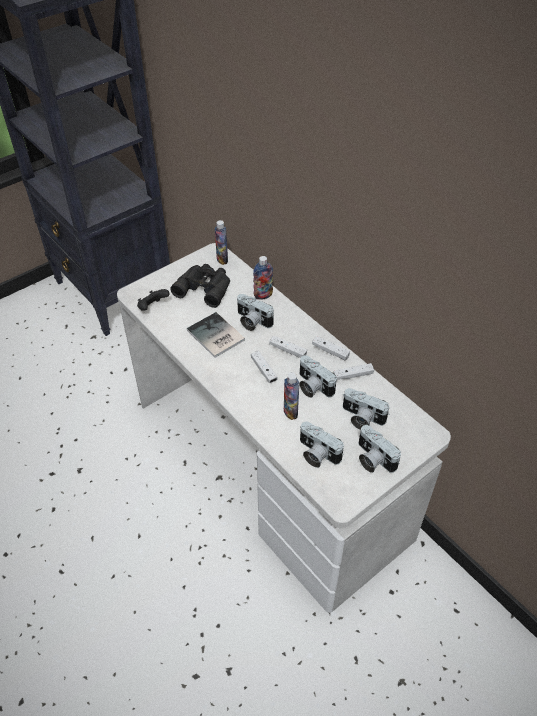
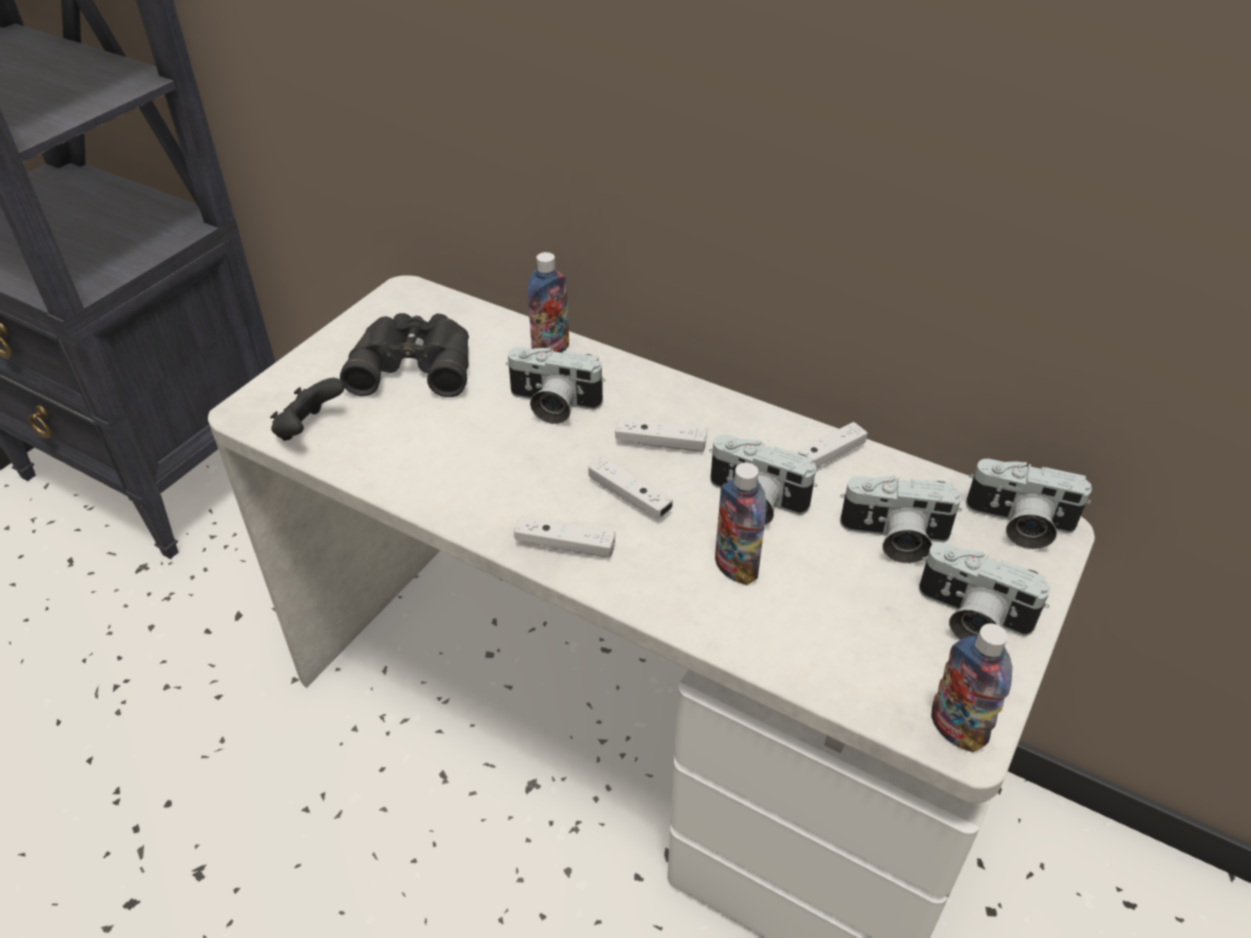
camera: 20 degrees left, 5 degrees down
book [187,312,245,358] -> none
bottle [215,220,228,265] -> bottle moved to [931,624,1012,752]
camera [300,422,344,468] -> camera moved to [966,459,1092,549]
white game controller [312,336,350,361] -> white game controller moved to [514,516,615,558]

